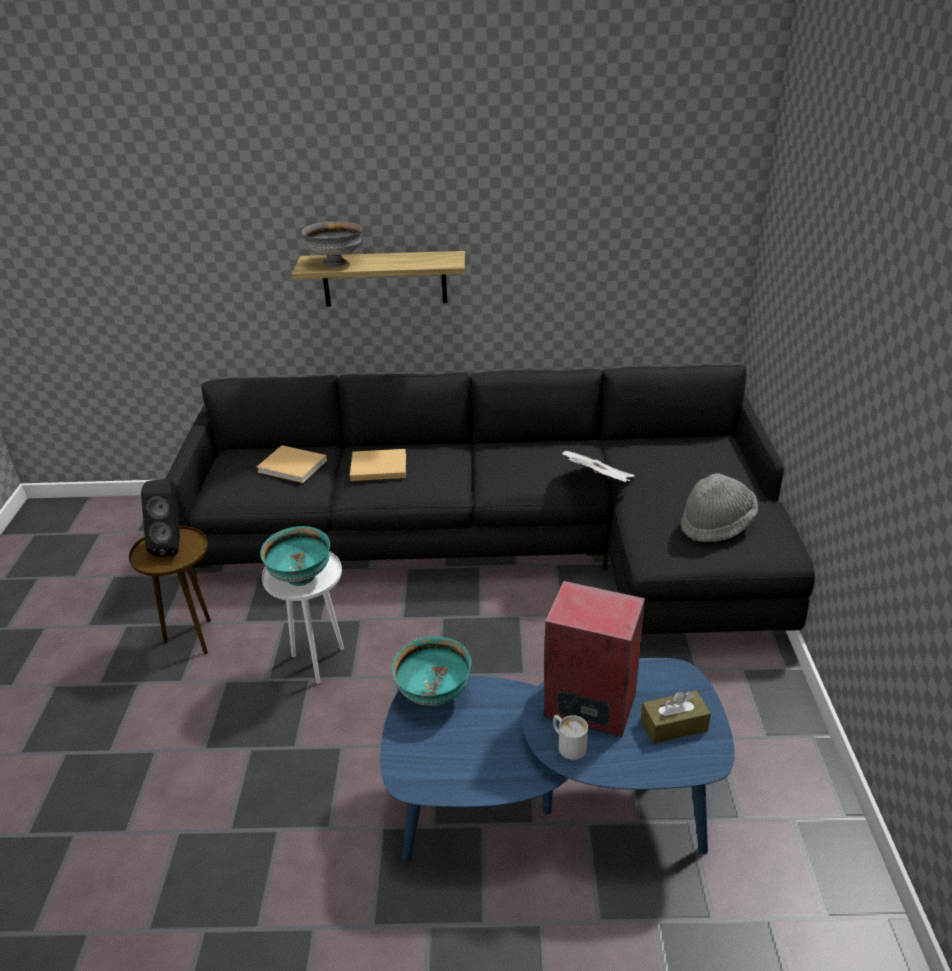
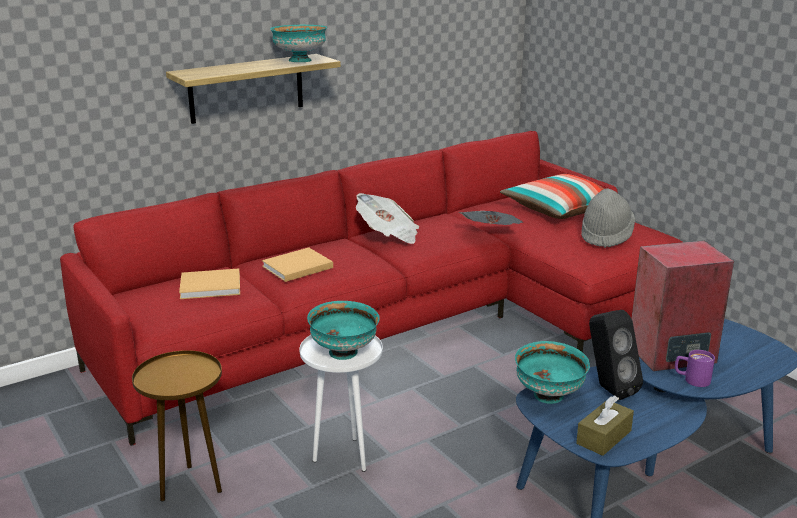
camera: 35 degrees left, 10 degrees down
black speaker [141,479,180,556] -> black speaker moved to [589,310,643,400]
black sofa [166,365,815,634] -> red sofa [60,131,682,446]
grey bowl [301,221,363,266] -> none
white mug [553,715,588,760] -> purple mug [675,350,715,387]
brown tissue box [641,691,711,744] -> brown tissue box moved to [576,395,634,456]
none -> turquoise bowl [270,25,327,62]
none -> newspaper [356,193,419,244]
none -> pillow [500,174,604,219]

